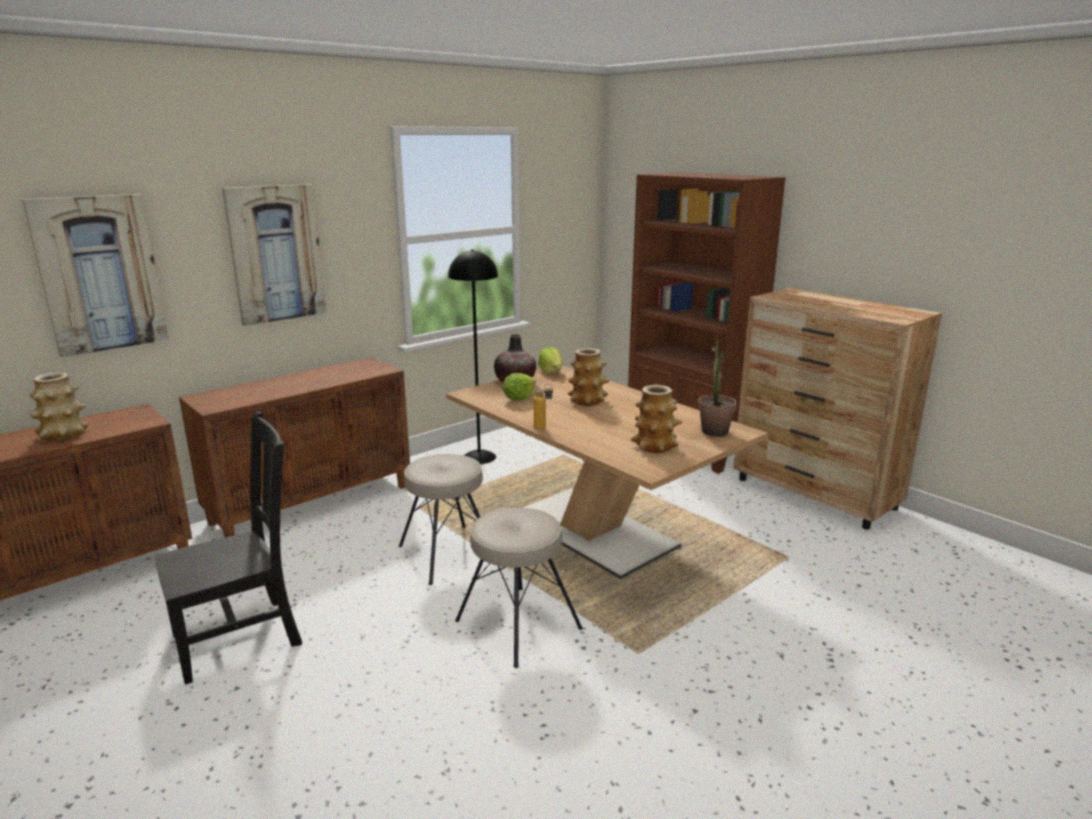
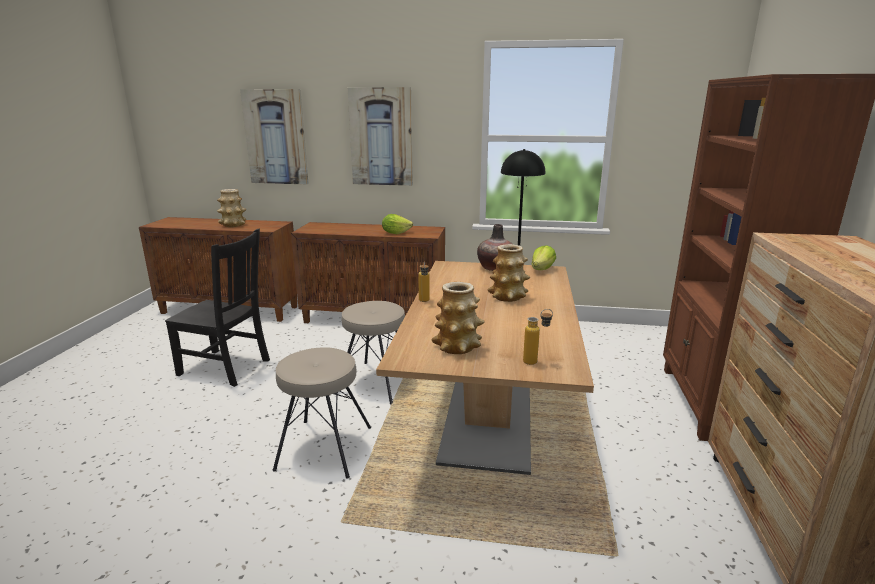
camera: 50 degrees right, 0 degrees up
lettuce [503,373,536,400] -> lettuce moved to [382,214,413,234]
potted plant [698,336,737,436] -> bottle [523,309,553,365]

